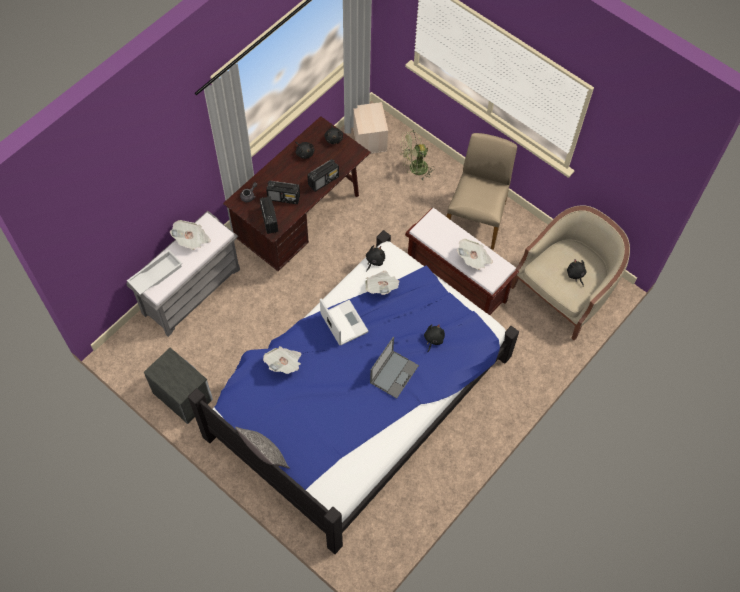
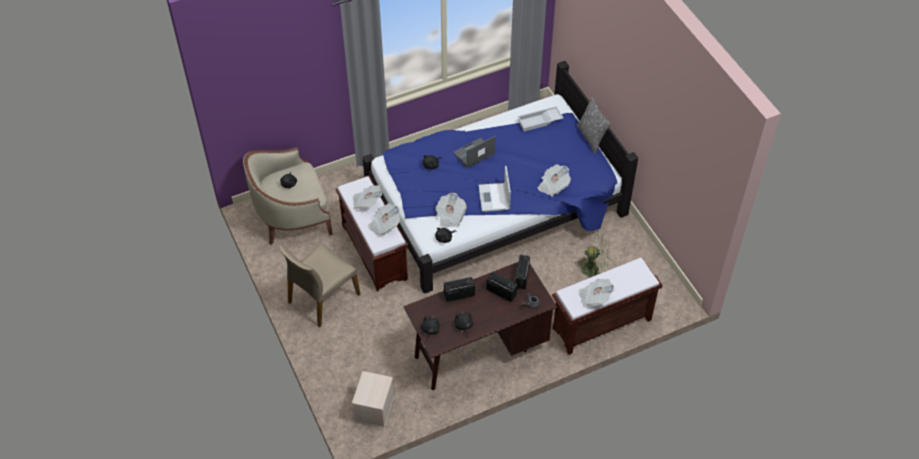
camera: 155 degrees left, 10 degrees down
grey bench [127,211,240,337] -> brown bench [552,258,662,355]
white tray [127,250,182,295] -> white tray moved to [517,106,563,131]
nightstand [143,348,213,424] -> none
green fan [400,130,435,180] -> green fan moved to [576,232,609,277]
none -> newspaper [368,203,400,236]

